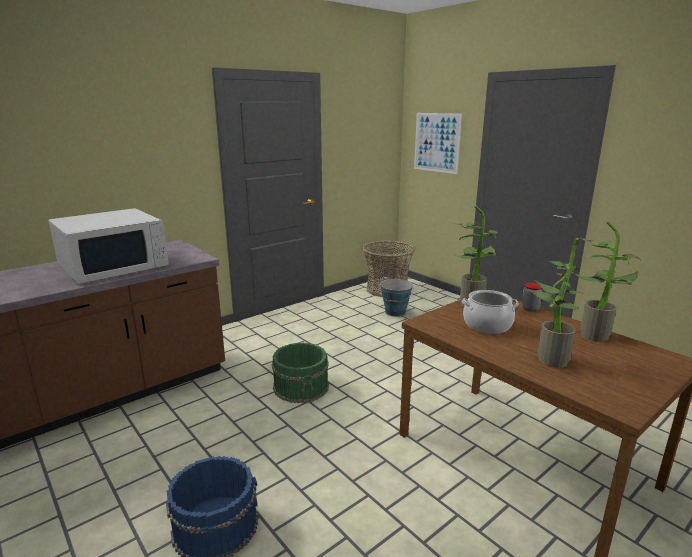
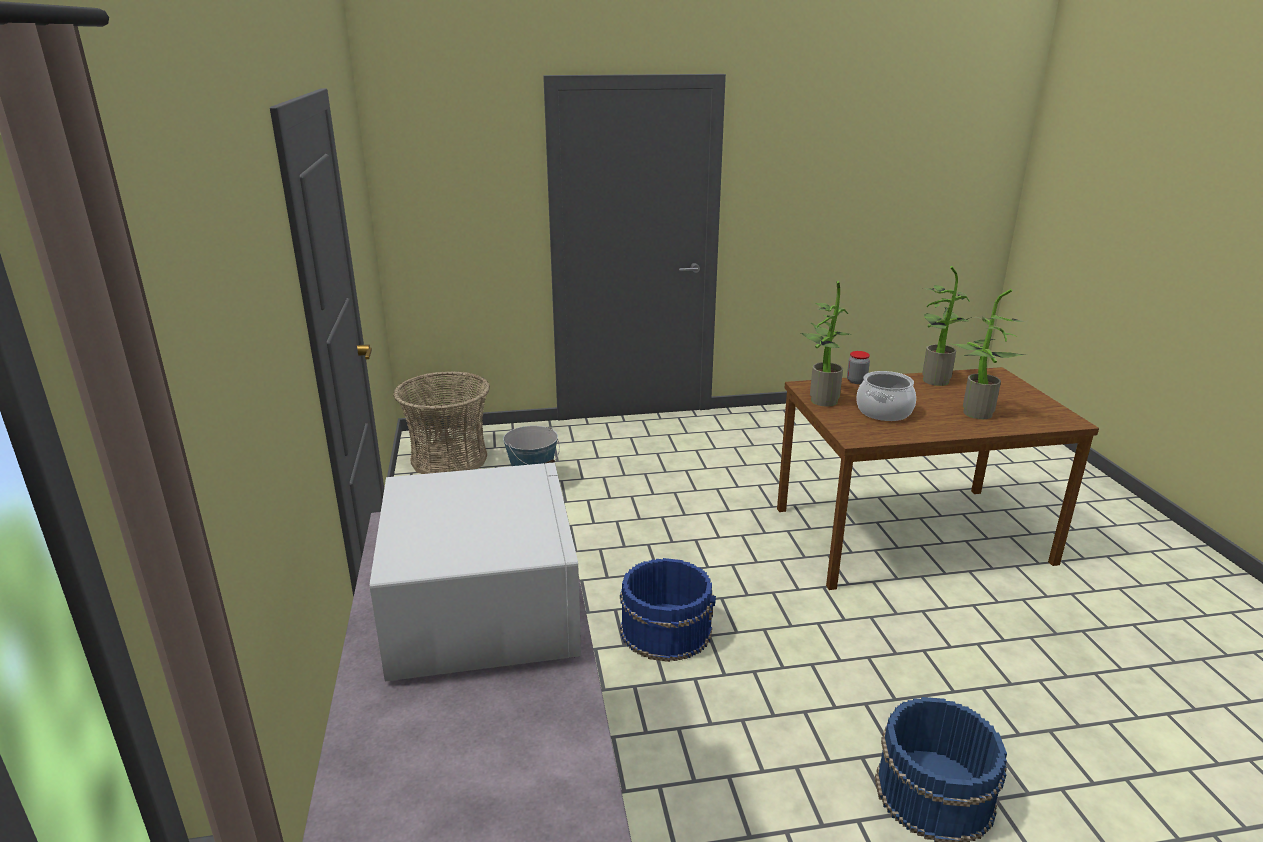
camera: 60 degrees left, 5 degrees up
green bucket [272,342,329,403] -> blue bucket [620,558,716,662]
picture [414,113,462,174] -> none

